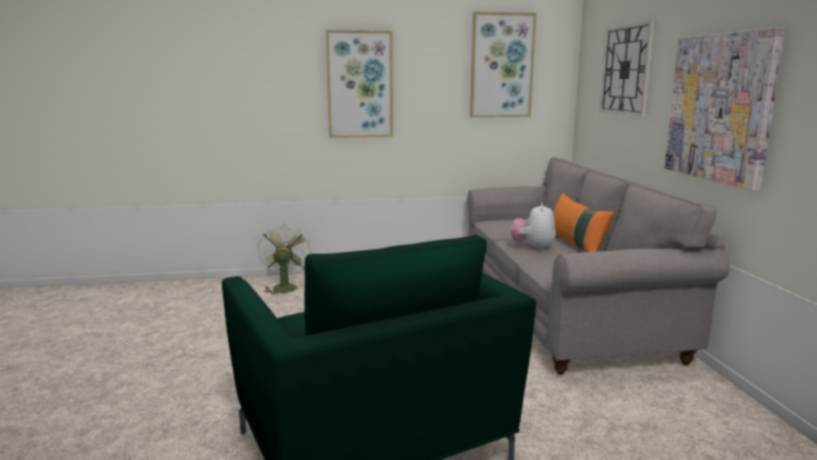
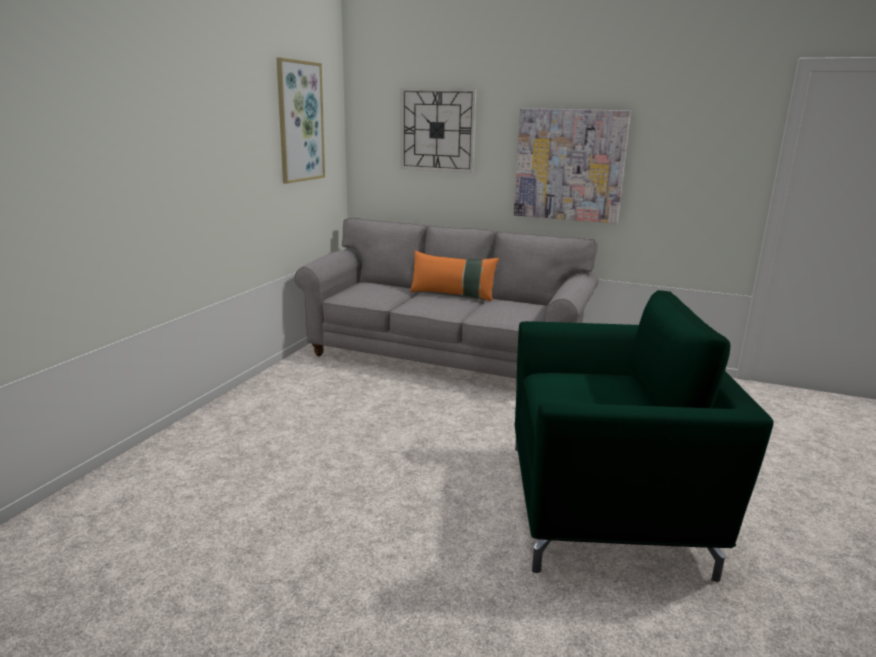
camera: 60 degrees left, 5 degrees up
green fan [258,225,311,294] -> none
picture [326,30,393,138] -> none
plush toy [511,203,556,251] -> none

